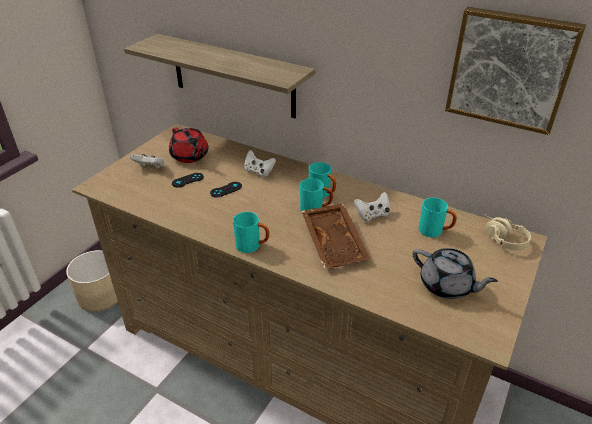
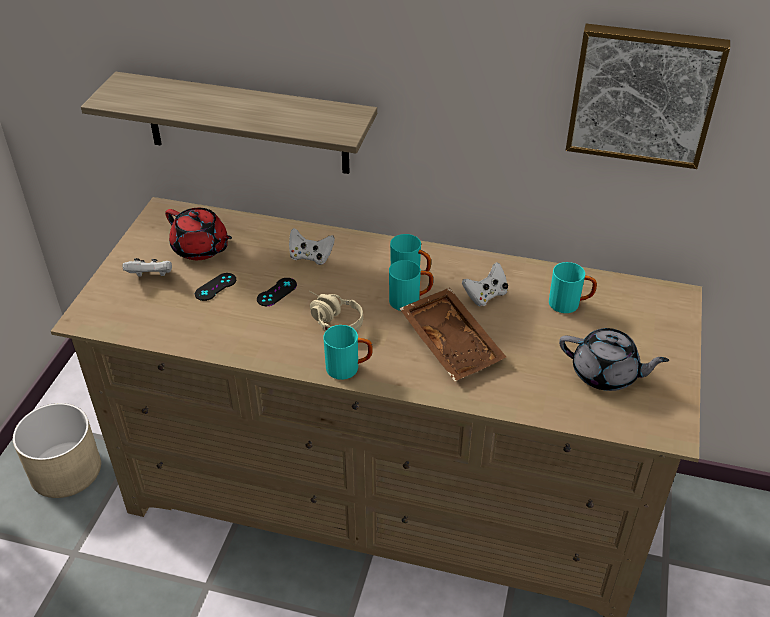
camera: 15 degrees left, 5 degrees up
beige headphones [484,214,531,251] -> beige headphones moved to [309,291,363,331]

